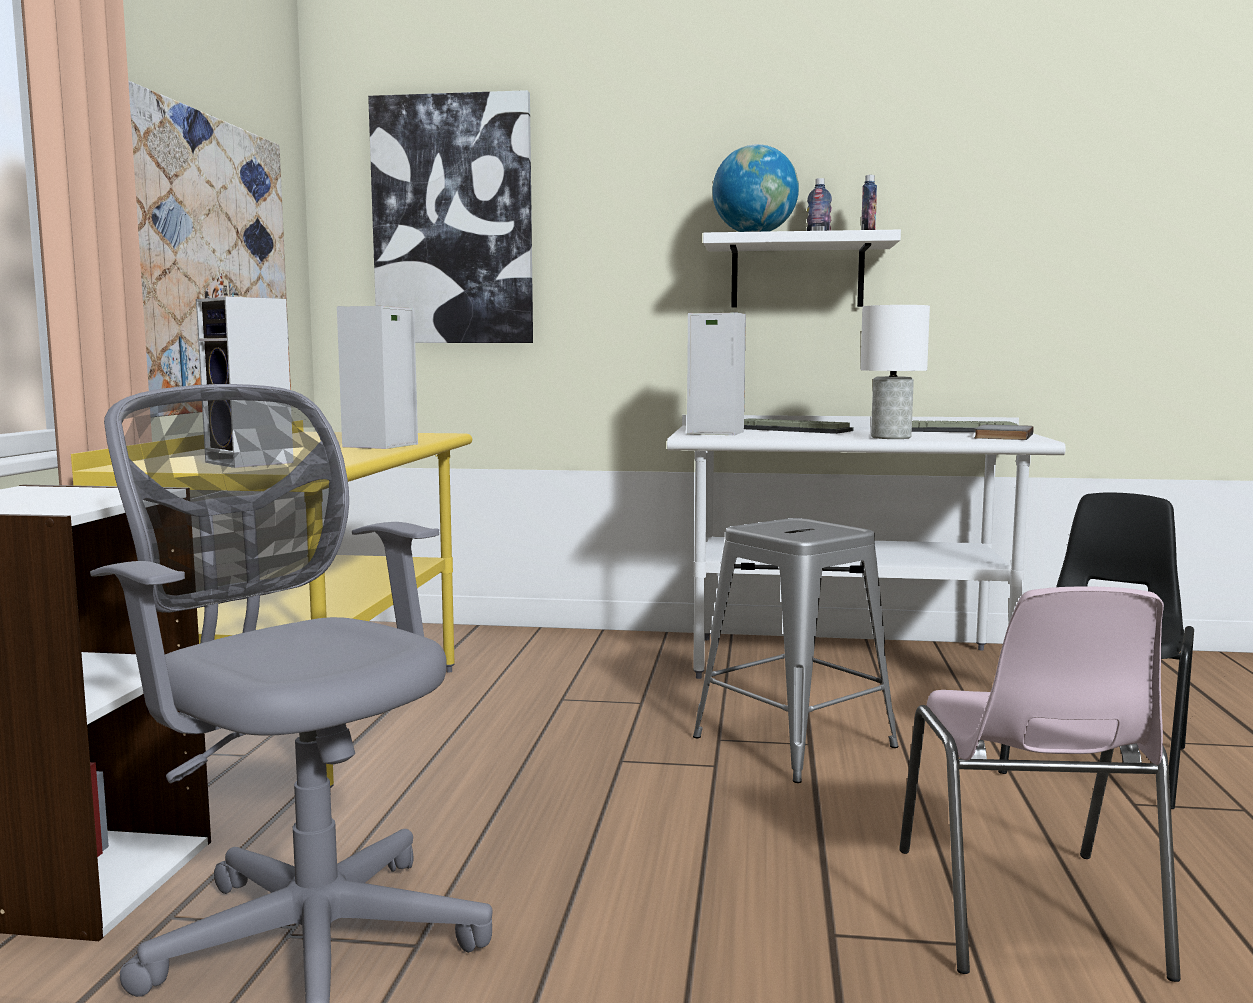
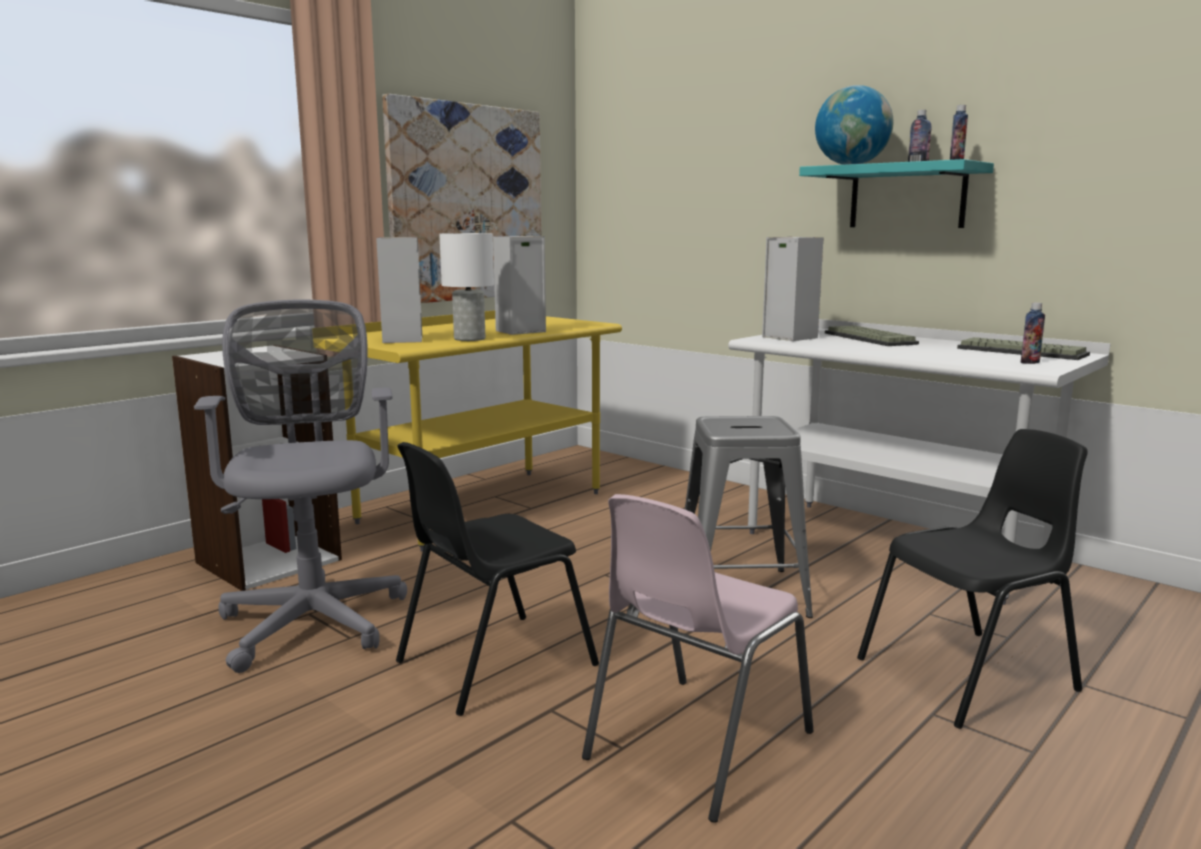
camera: 35 degrees right, 5 degrees up
picture [368,90,533,343] -> none
white shelf [703,230,901,307] -> turquoise shelf [799,159,994,228]
white table lamp [860,305,930,439] -> white table lamp moved to [439,233,494,341]
grey book [974,424,1034,440] -> bottle [1021,303,1045,364]
none -> black chair [396,442,599,716]

